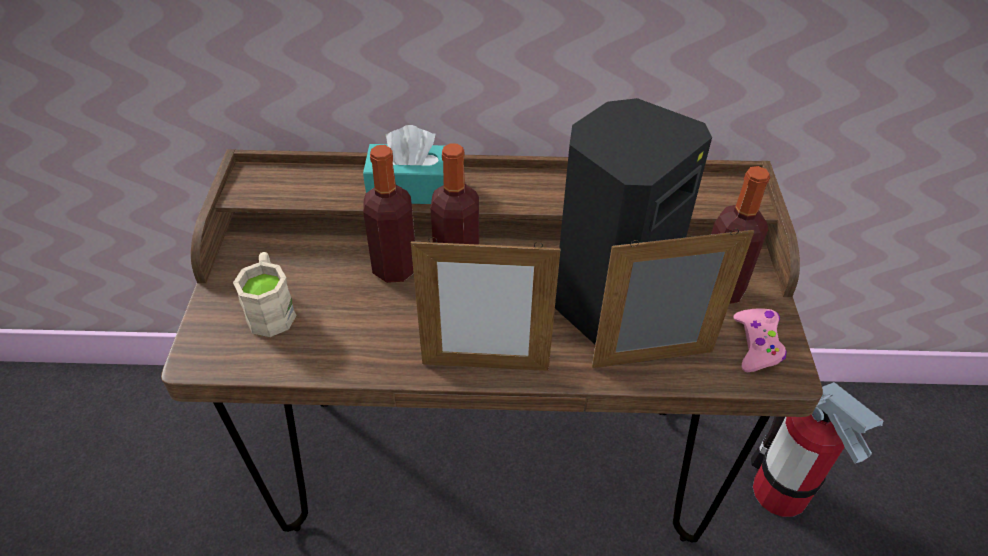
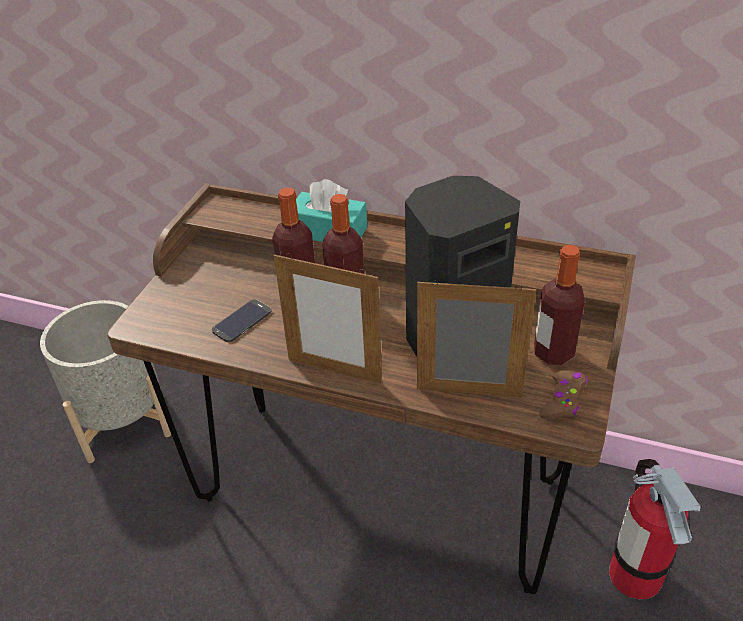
camera: 20 degrees right, 5 degrees down
beige mug [233,252,297,337] -> none
pink game controller [734,308,787,372] -> brown game controller [539,370,587,419]
none -> grey planter [40,300,171,463]
none -> phone [212,299,271,342]

